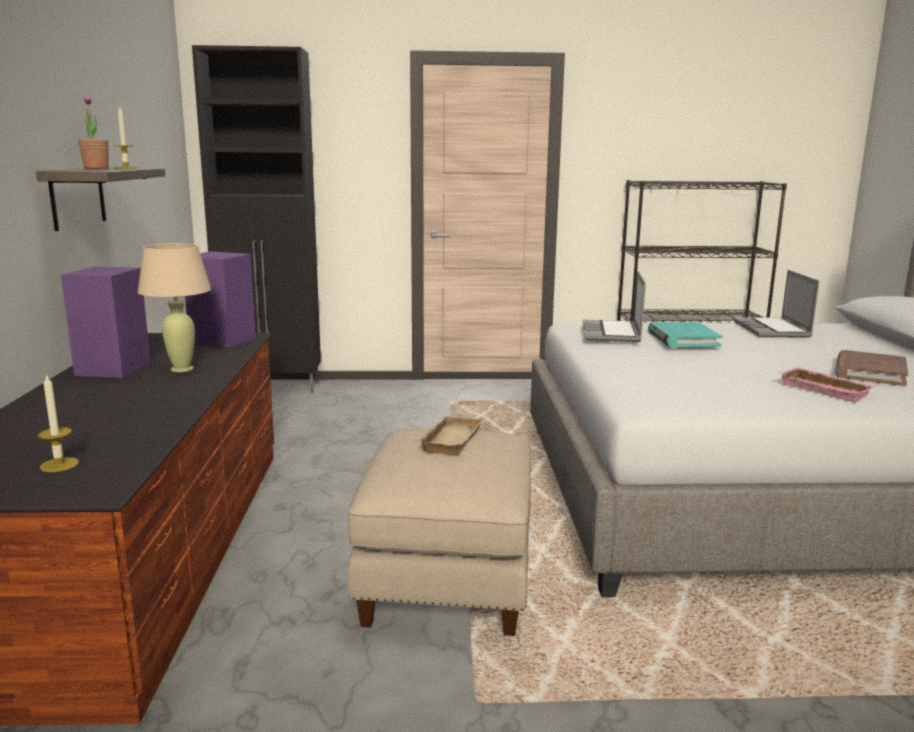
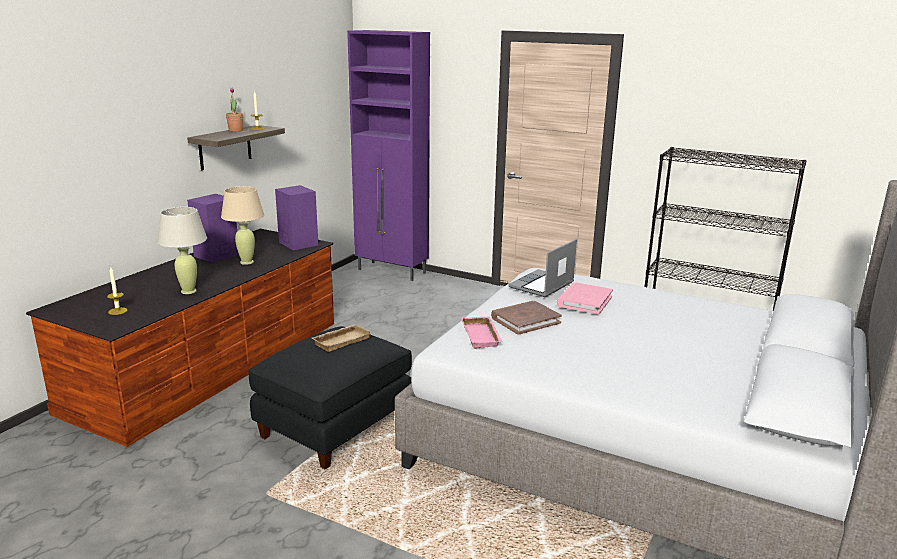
camera: 30 degrees right, 5 degrees up
black cabinet [192,45,321,393] -> purple cabinet [347,30,430,281]
beige ottoman [348,428,531,636] -> black ottoman [248,326,412,470]
turquoise book [648,322,722,347] -> pink book [557,282,613,314]
laptop [734,270,820,338] -> none
pink tray [779,367,875,402] -> pink tray moved to [461,316,503,349]
brown book [835,350,908,386] -> brown book moved to [491,301,562,335]
none -> beige table lamp [157,207,207,294]

